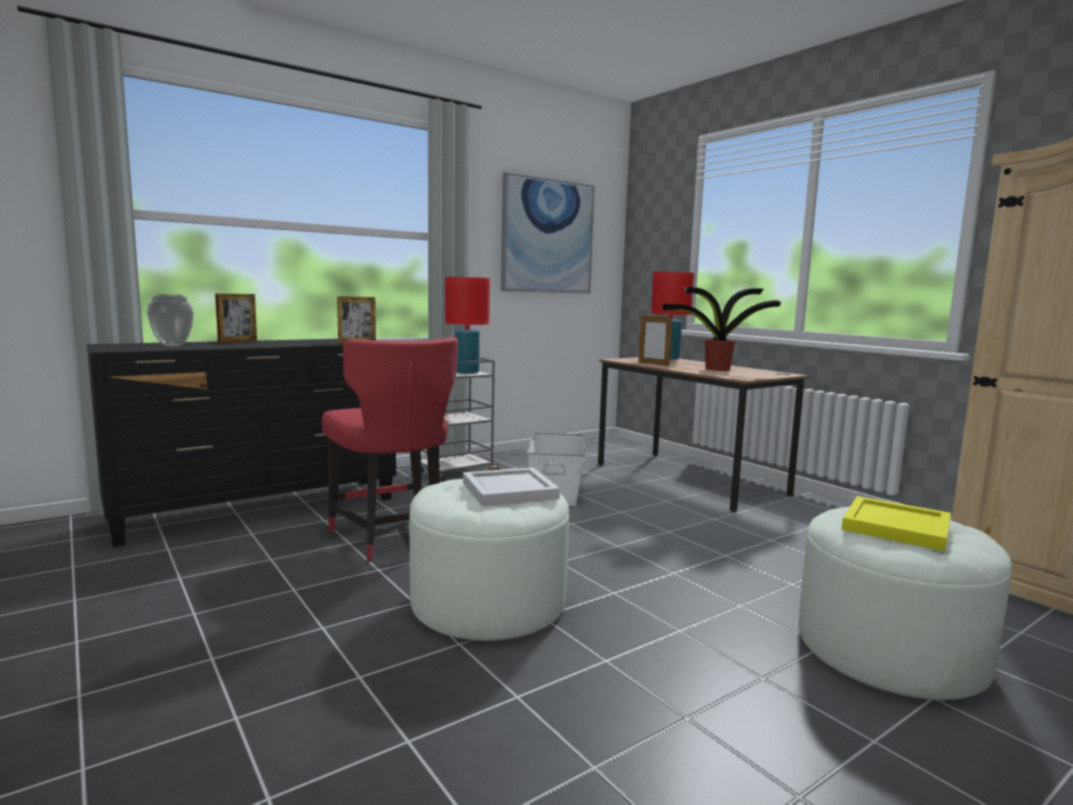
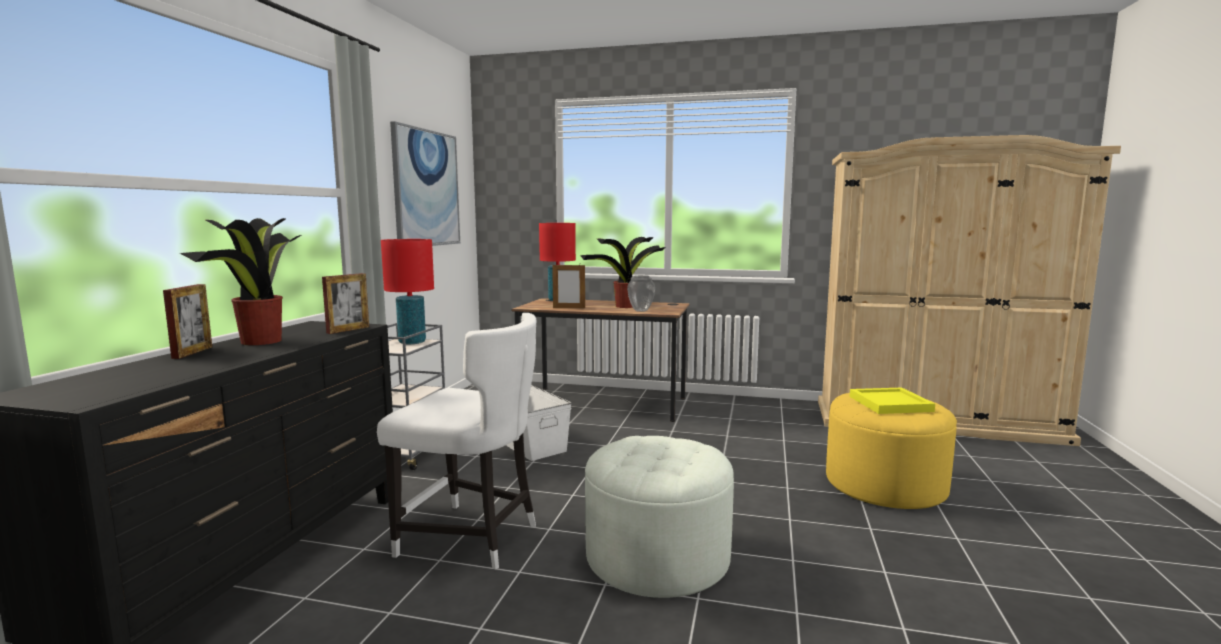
camera: 40 degrees left, 0 degrees up
vase [147,294,194,347] -> vase moved to [627,275,655,312]
red chair [322,337,458,562] -> white chair [377,313,537,570]
white tray [463,467,560,506] -> none
white ottoman [799,507,1012,701] -> yellow ottoman [826,393,957,509]
none -> potted plant [180,218,301,345]

